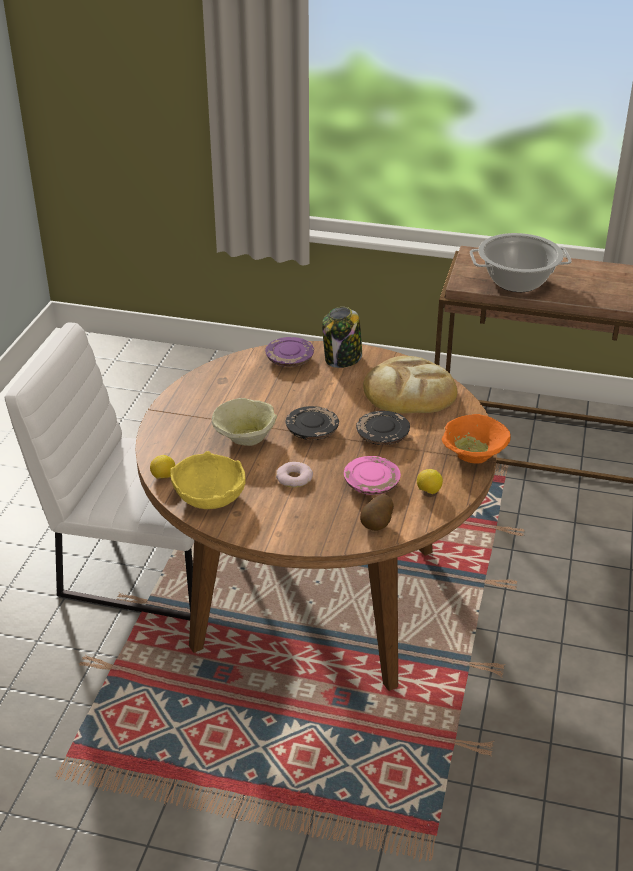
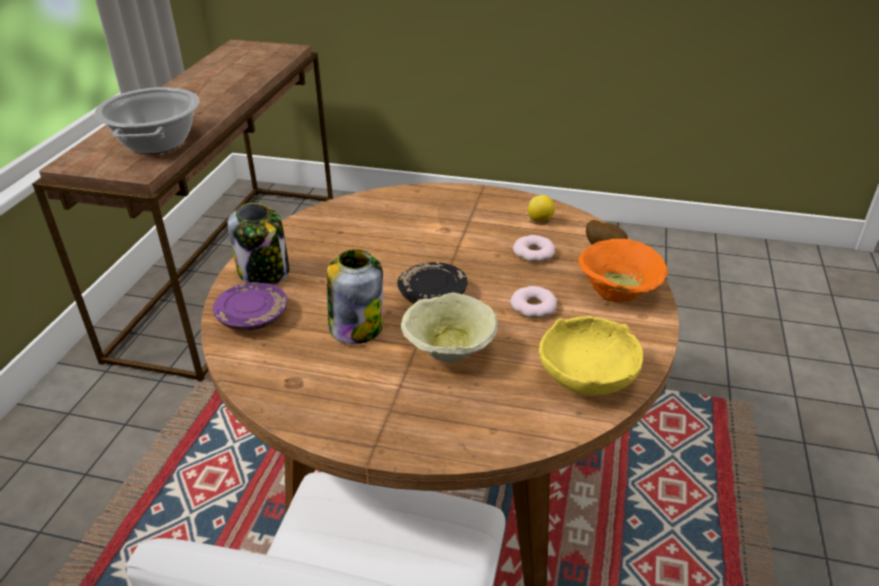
camera: 90 degrees left, 0 degrees up
lemon [150,455,175,479] -> none
pink plate [344,456,401,495] -> donut [513,235,555,262]
black plate [356,411,410,445] -> none
bread [363,356,457,413] -> none
orange bowl [442,414,511,464] -> orange bowl moved to [579,239,668,302]
none -> jar [327,249,383,344]

